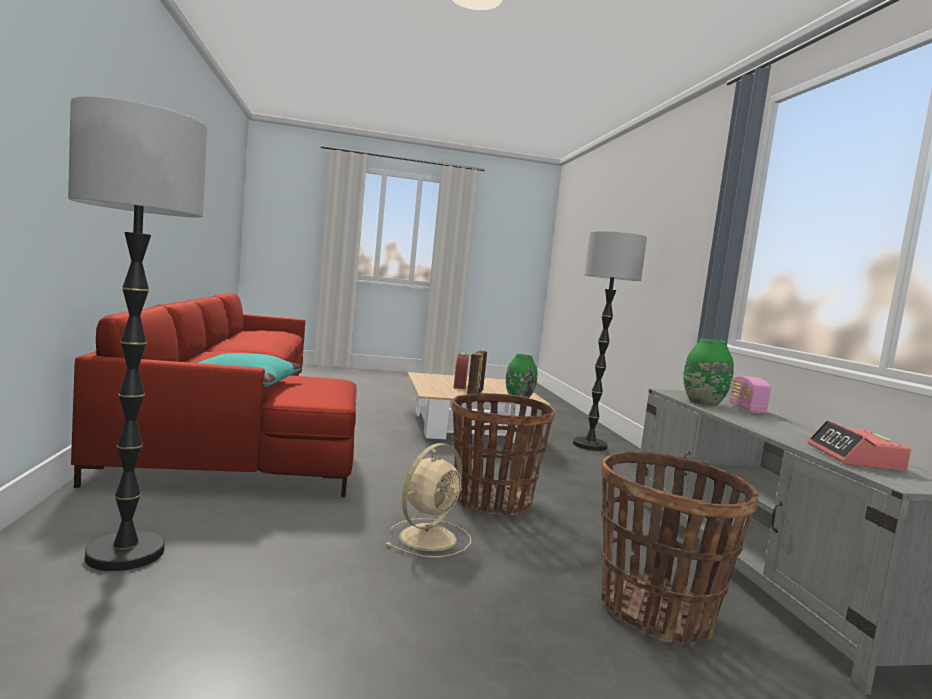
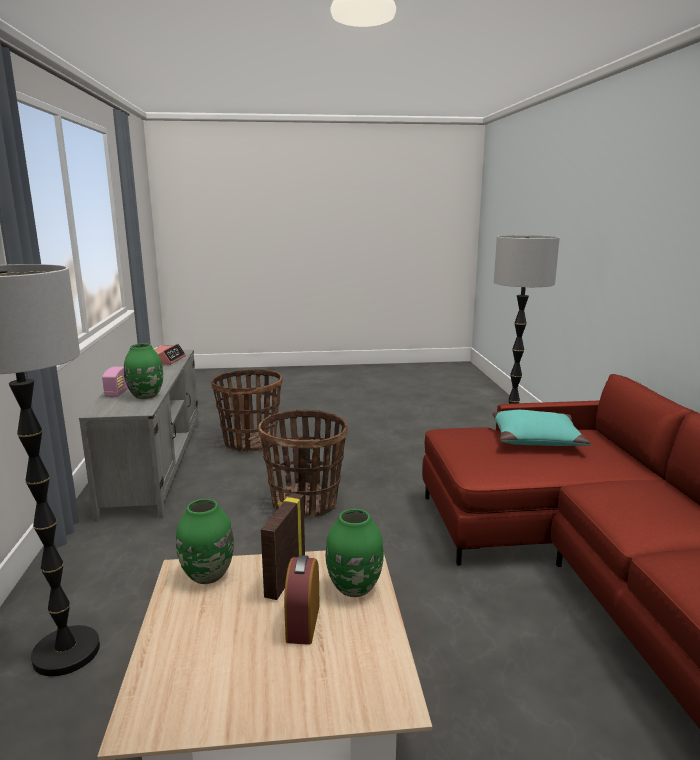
camera: 175 degrees left, 10 degrees up
beige fan [386,443,471,557] -> none
none -> green vase [326,509,384,597]

